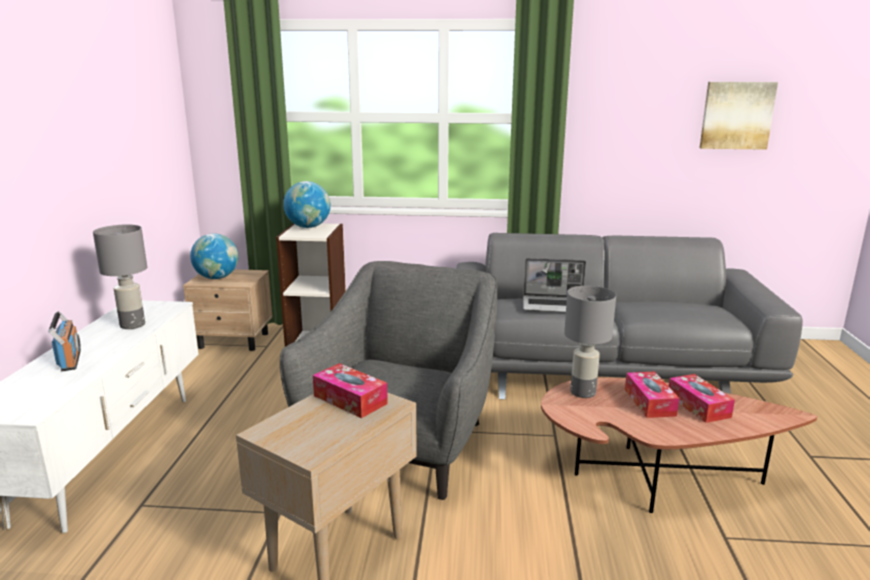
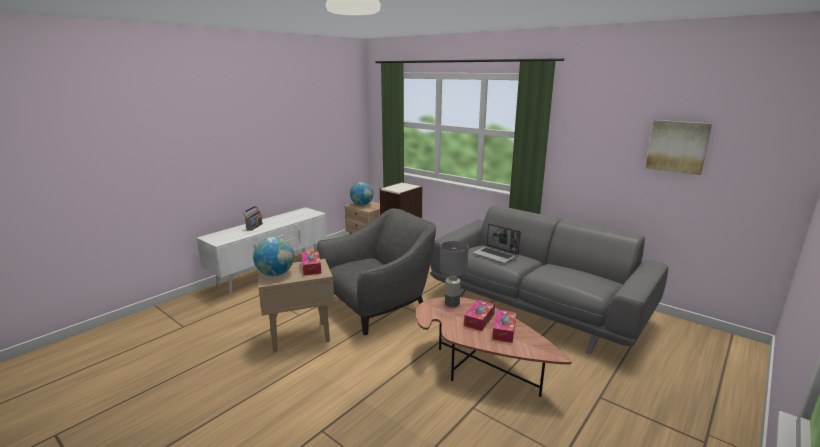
camera: 35 degrees right, 0 degrees up
grey table lamp [93,225,147,329] -> none
globe [283,181,331,228] -> globe moved to [253,237,294,276]

